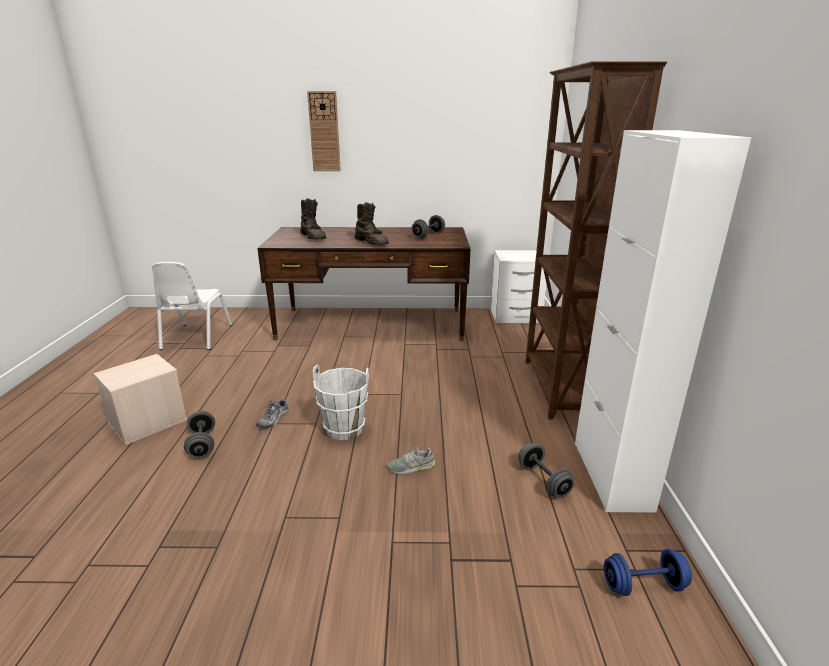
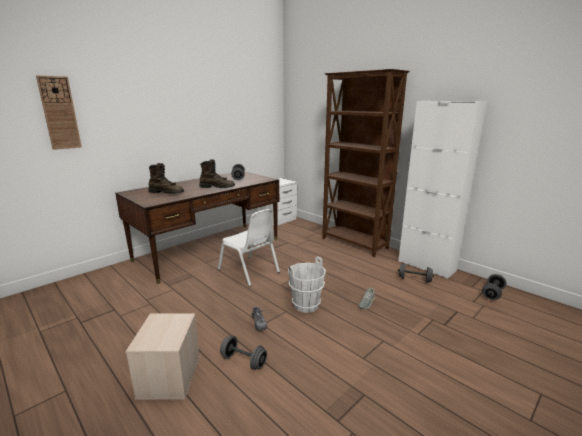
camera: 45 degrees left, 5 degrees down
white chair [152,262,232,350] -> white chair moved to [218,209,280,287]
wall clock [307,91,341,171] -> wall clock moved to [36,76,82,150]
blue dumbbell [604,549,692,596] -> grey dumbbell [482,274,506,300]

